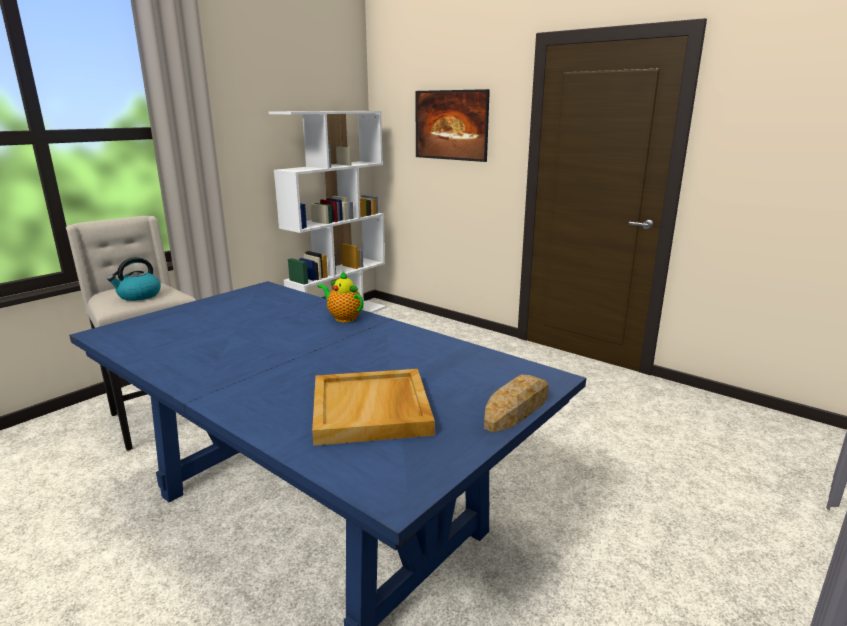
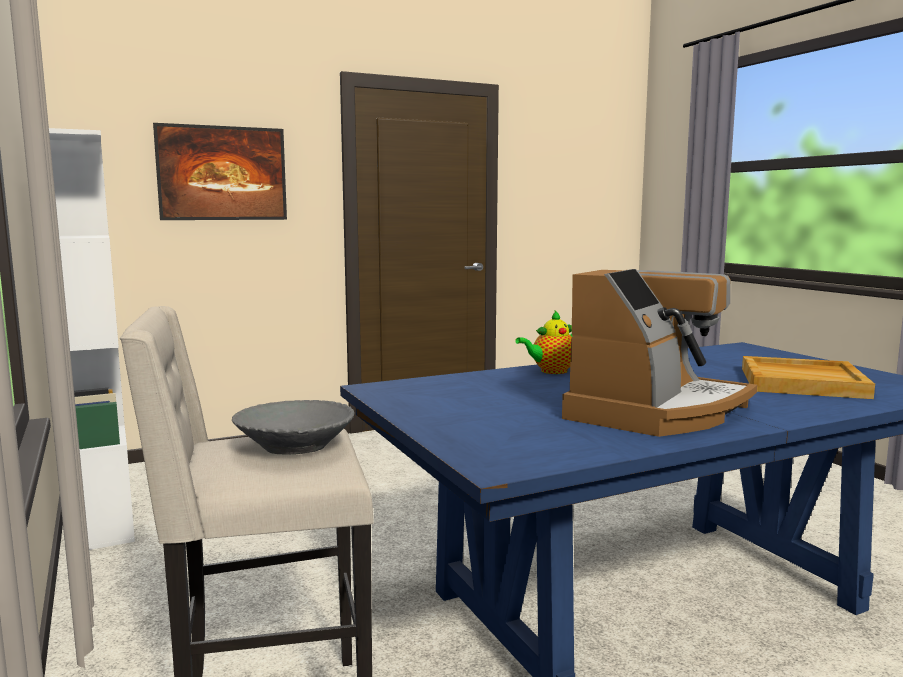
camera: 65 degrees left, 10 degrees down
kettle [107,257,161,301] -> grey bowl [232,400,354,454]
bread [484,375,549,432] -> none
none -> coffee machine [562,269,757,437]

